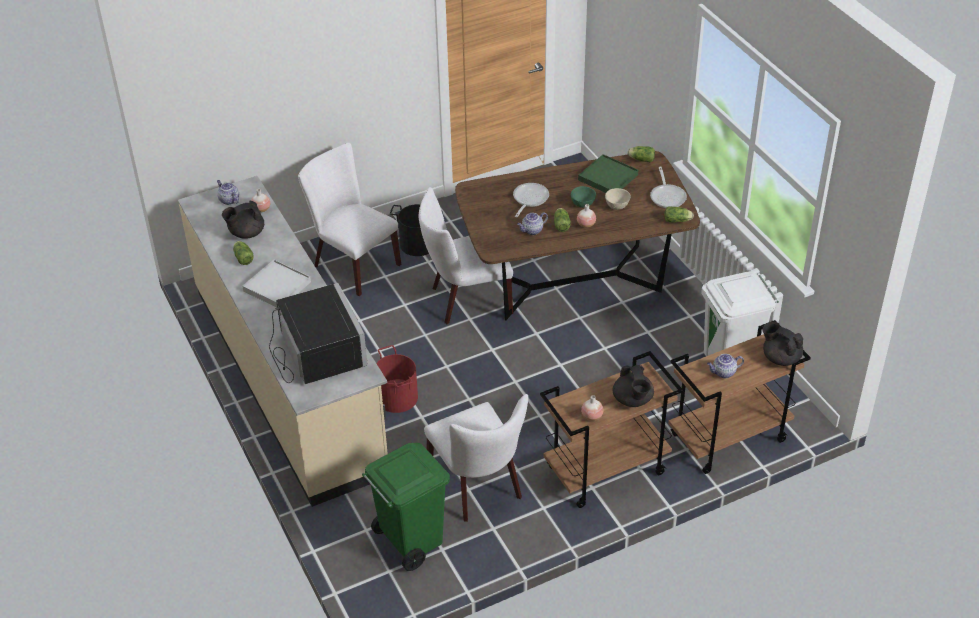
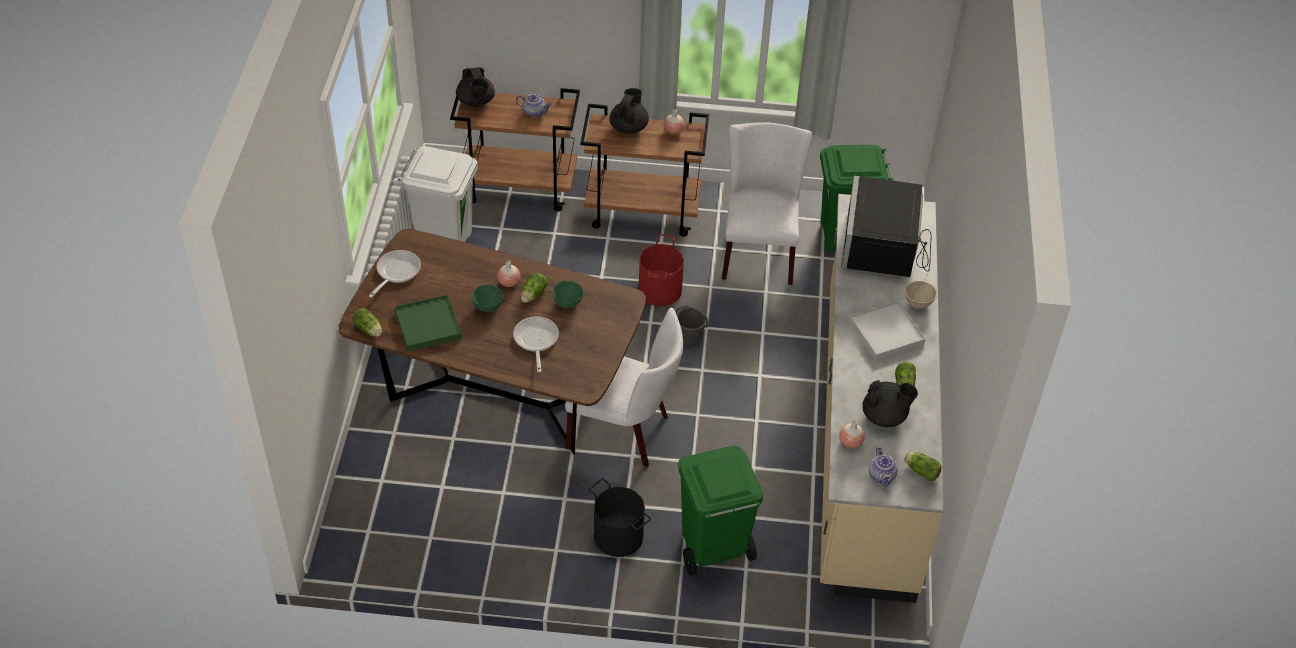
camera: 150 degrees left, 5 degrees up
white chair [298,143,401,296] -> green trash can [678,445,763,576]
red bucket [376,345,418,413] -> red bucket moved to [639,234,684,306]
frying pan [513,183,549,217] -> frying pan turned 120 degrees clockwise [513,317,559,372]
teapot [517,212,548,235] -> green bowl [552,281,584,308]
beige bowl [605,188,631,210] -> beige bowl moved to [905,281,937,309]
lettuce [664,206,694,223] -> lettuce moved to [904,452,942,481]
none -> grey bucket [675,306,708,346]

